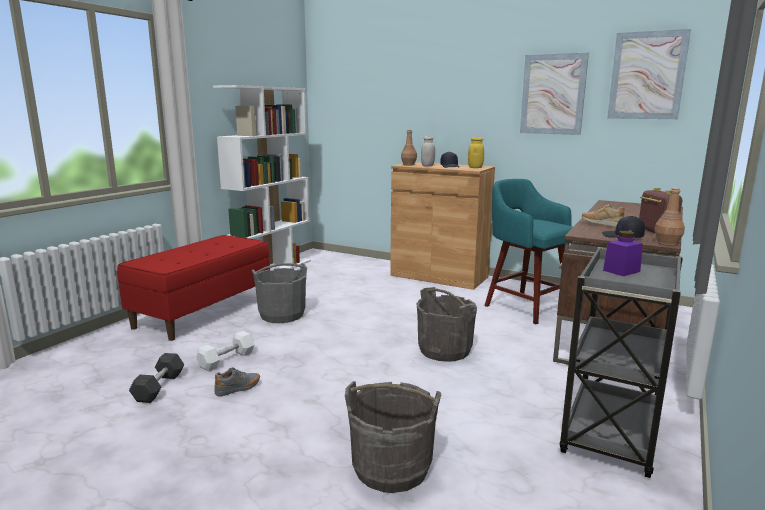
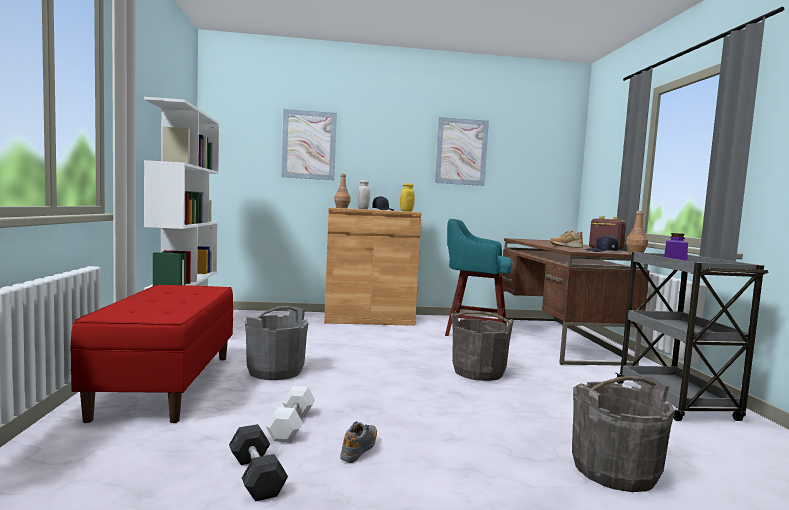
camera: 35 degrees left, 10 degrees down
picture [607,29,691,119] -> picture moved to [282,109,337,180]

